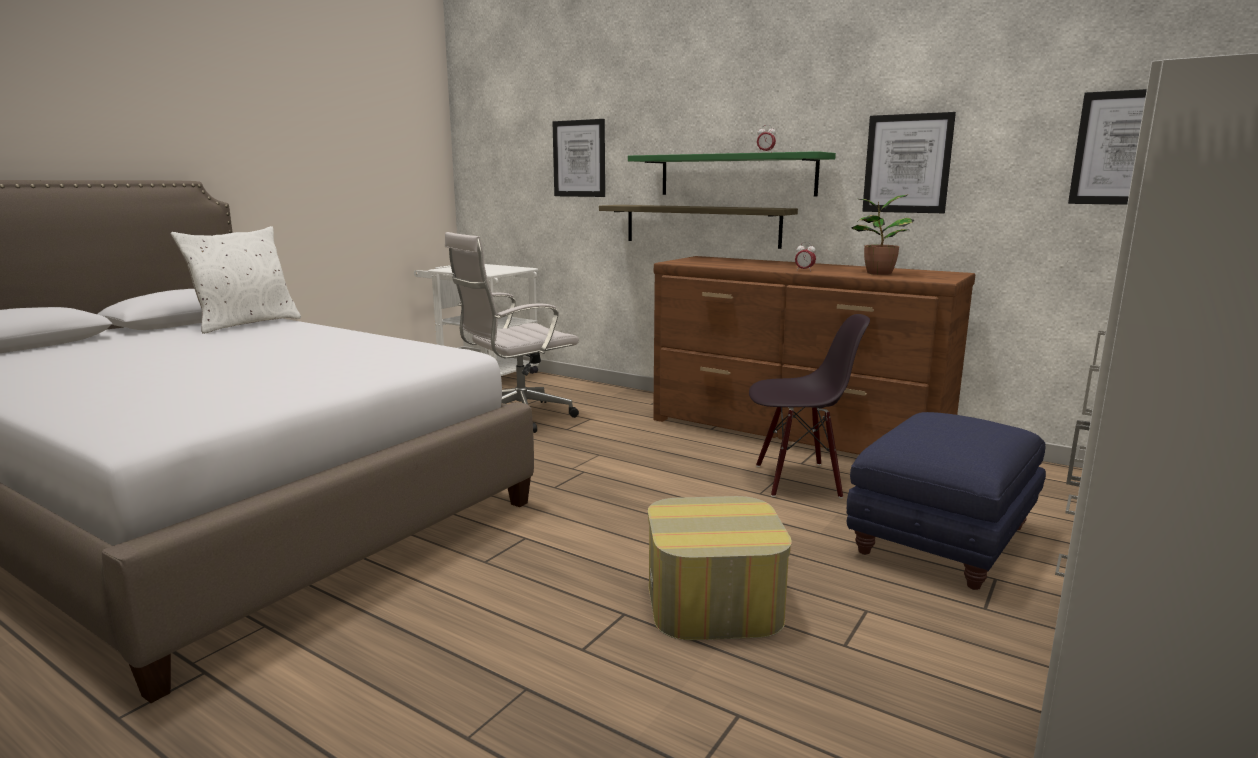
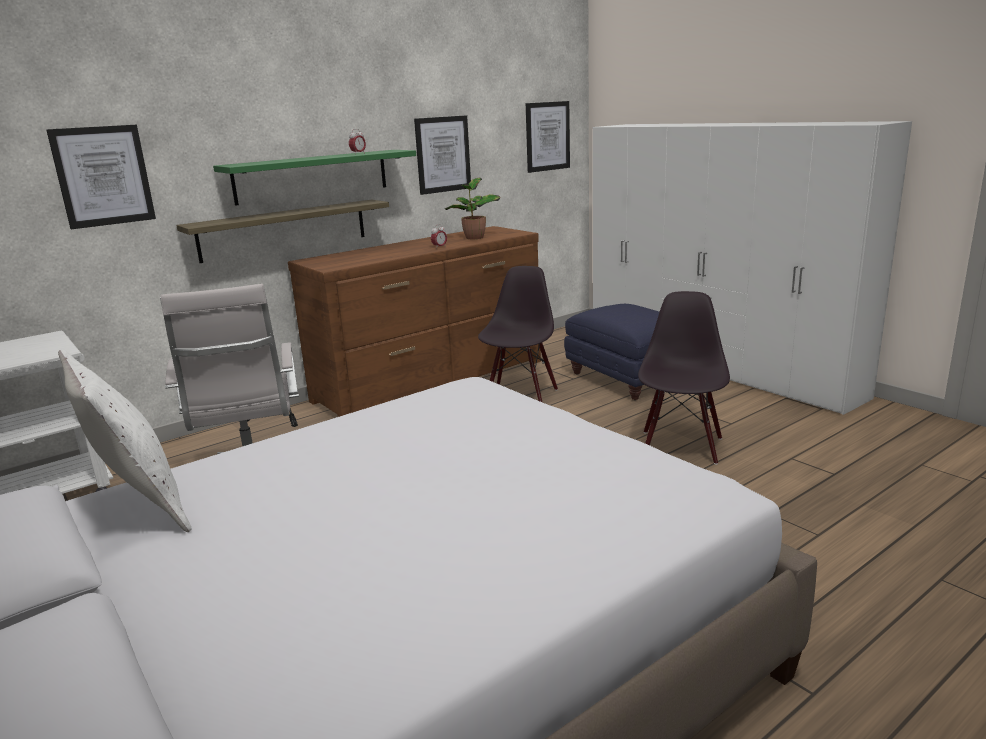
camera: 70 degrees left, 5 degrees up
ottoman [648,496,792,640] -> black chair [638,291,730,465]

